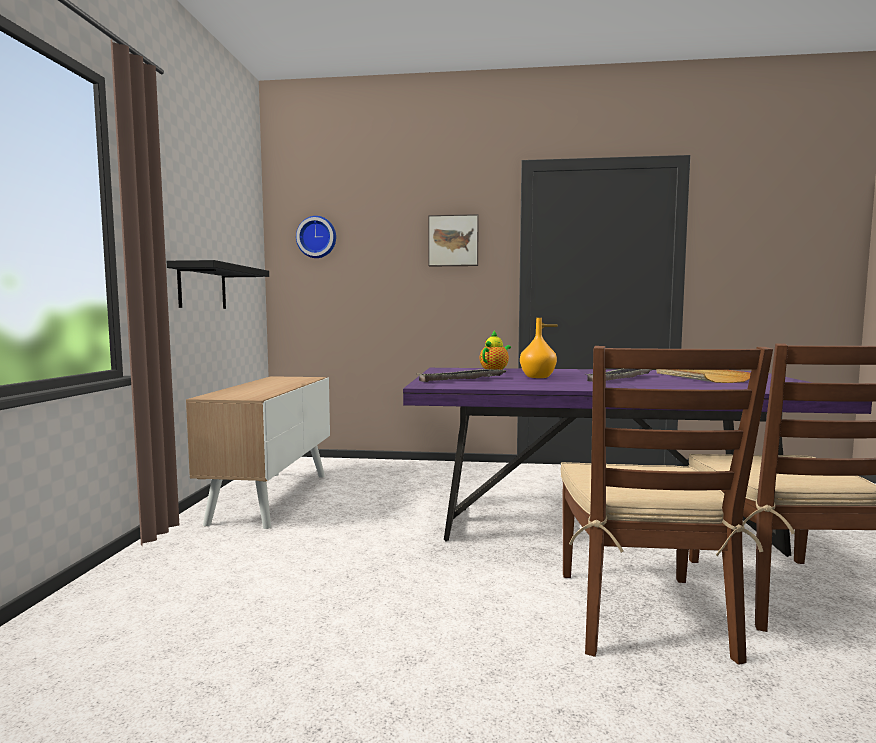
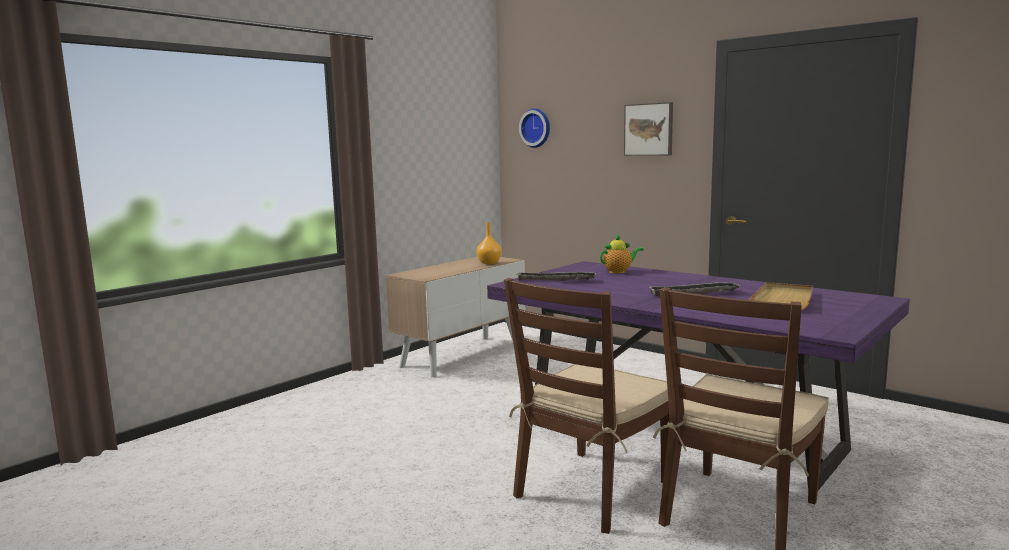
camera: 35 degrees right, 5 degrees up
black shelf [167,260,269,309] -> none
orange vase [520,318,557,378] -> orange vase moved to [476,222,502,264]

